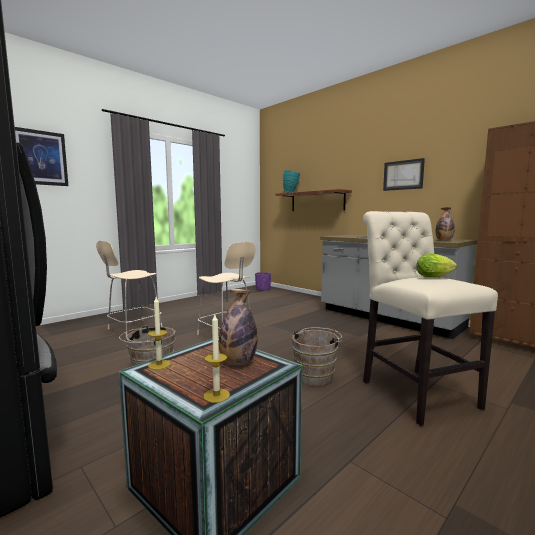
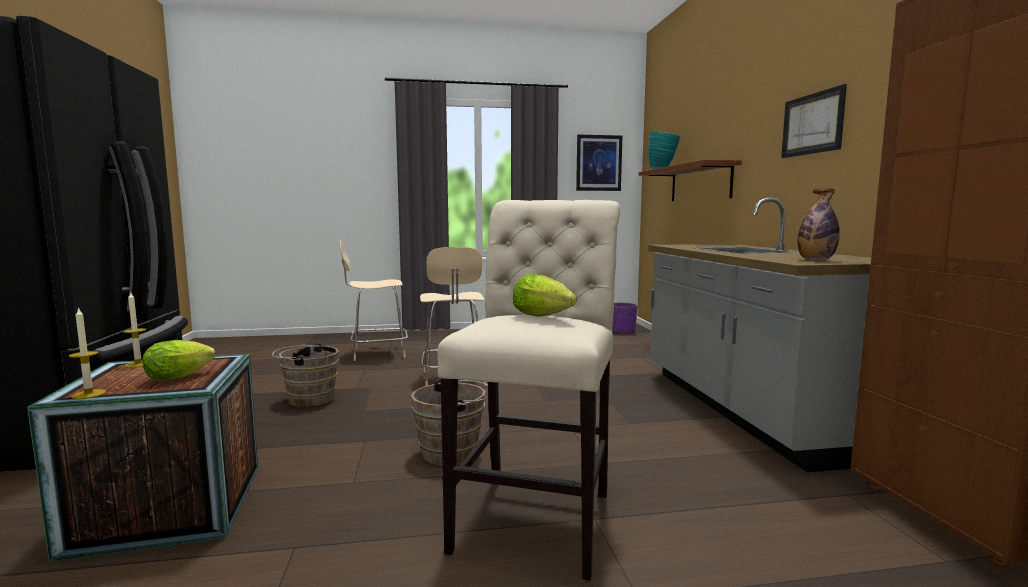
camera: 35 degrees right, 0 degrees up
picture [15,127,68,186] -> picture moved to [576,135,622,191]
bottle [219,289,257,365] -> lettuce [142,340,215,381]

